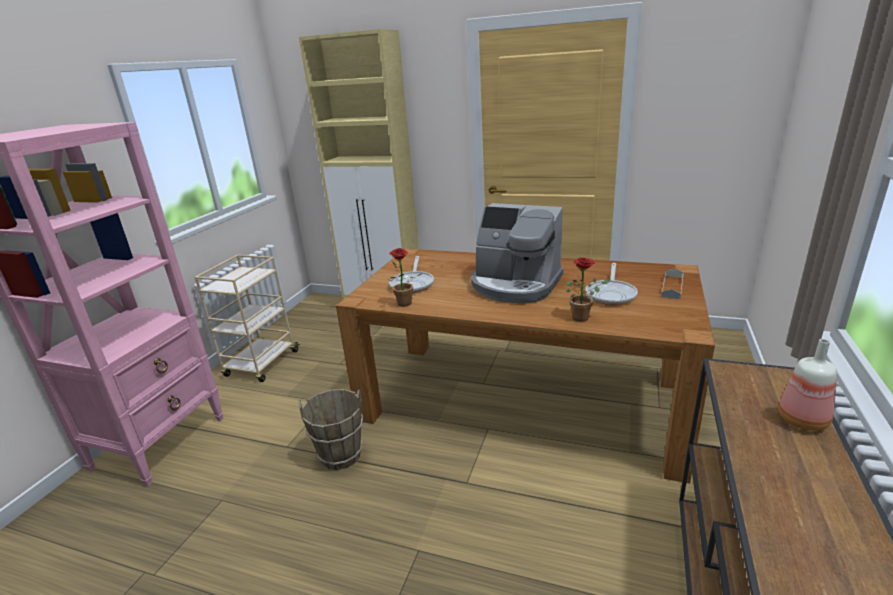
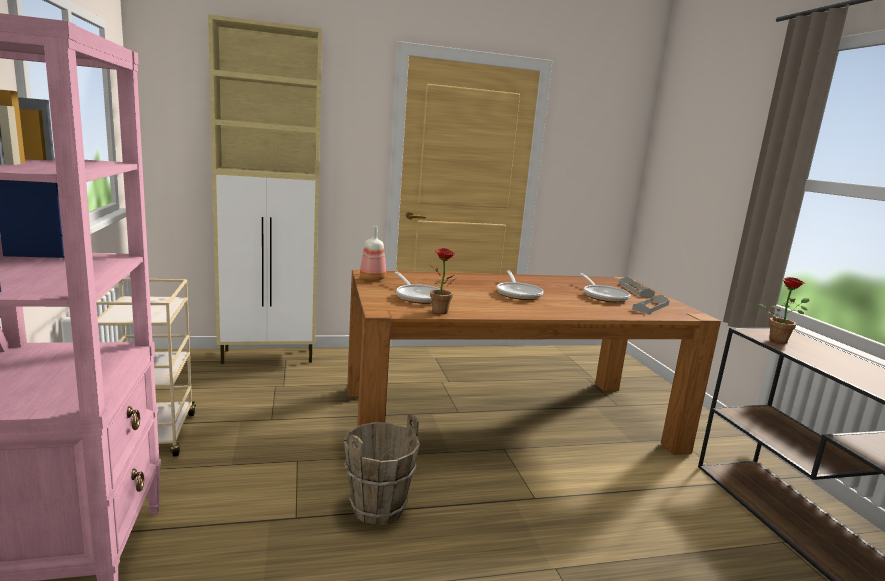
camera: 35 degrees left, 10 degrees down
coffee machine [471,203,563,303] -> frying pan [497,271,544,300]
potted plant [566,257,611,322] -> potted plant moved to [758,277,810,343]
bottle [778,339,837,431] -> bottle moved to [360,226,386,281]
none -> grey tray [632,295,670,314]

